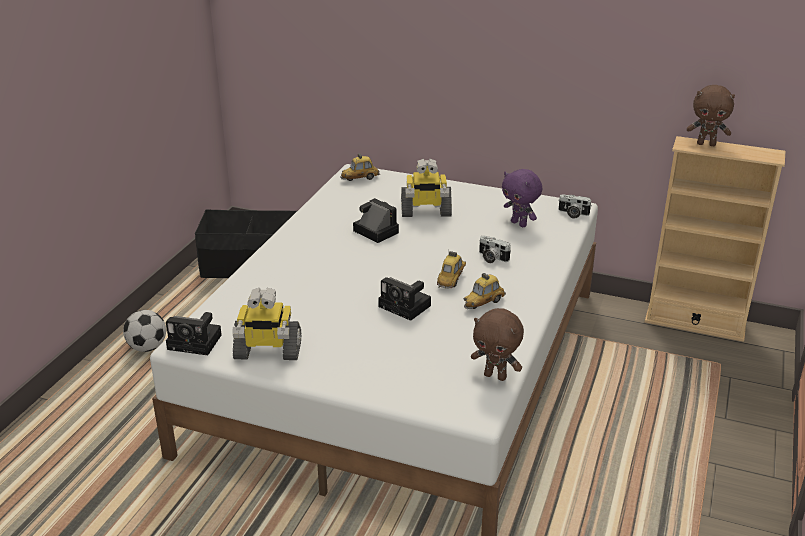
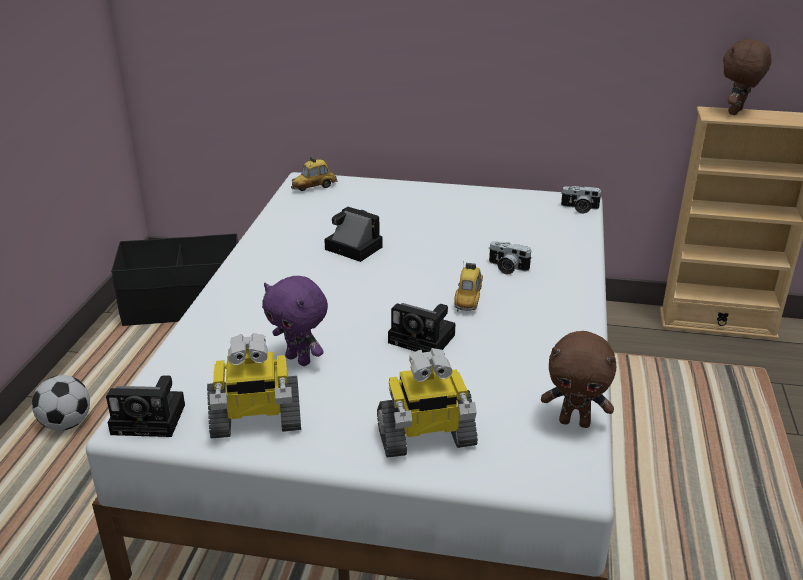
camera: 10 degrees left, 0 degrees up
toy robot [401,158,452,217] -> toy robot moved to [377,348,478,457]
toy car [464,273,506,309] -> none
purple plush toy [502,169,542,227] -> purple plush toy moved to [262,276,328,366]
brown plush toy [687,85,735,146] -> brown plush toy turned 120 degrees clockwise [723,39,772,115]

